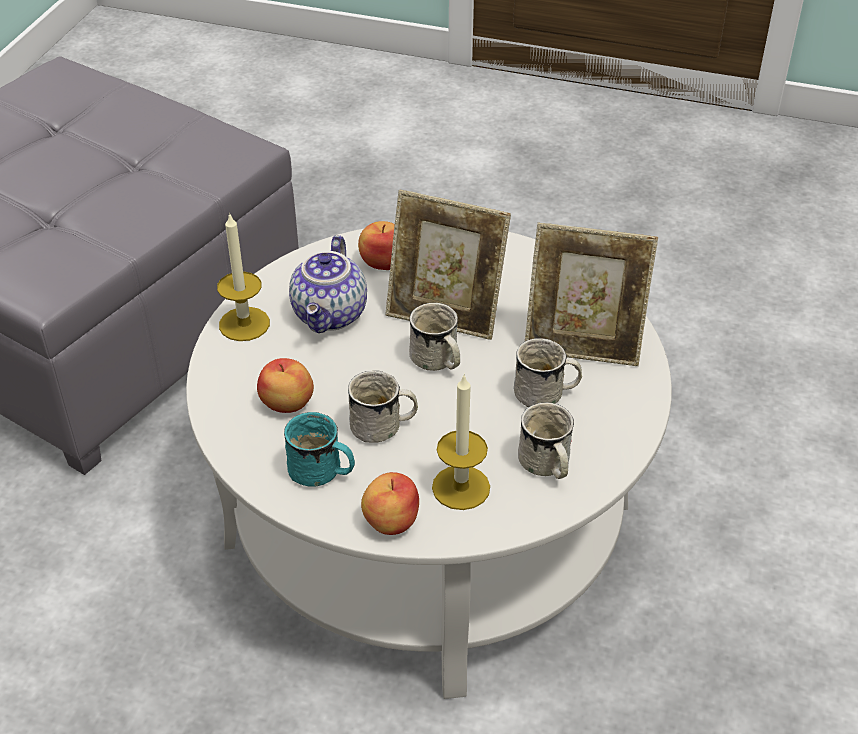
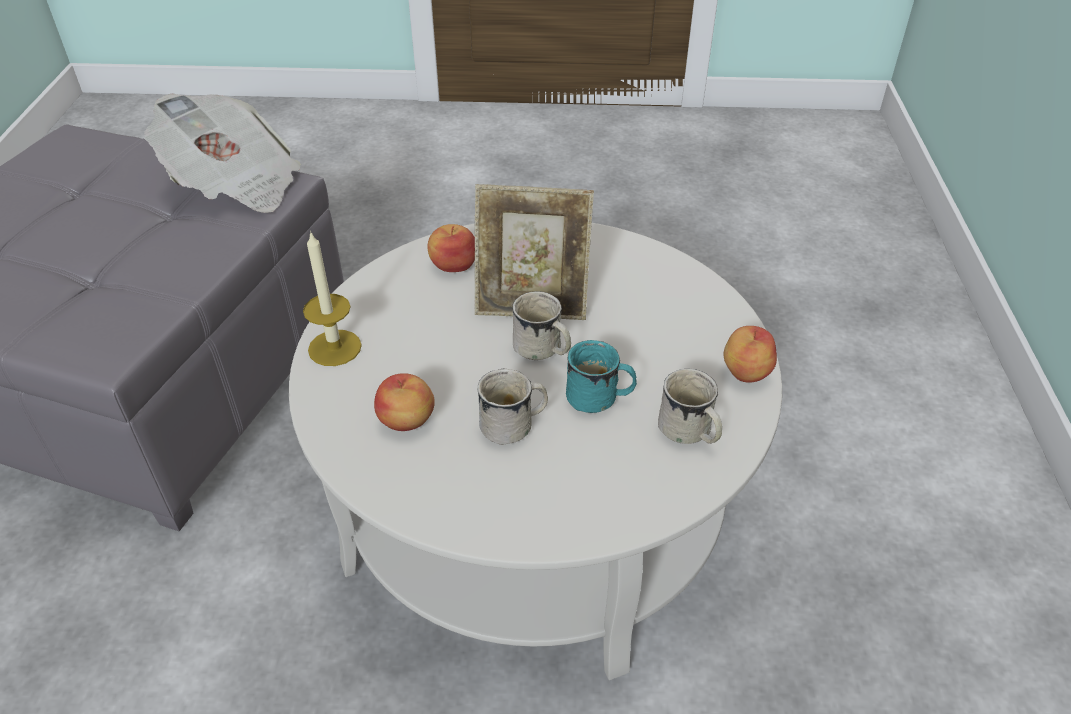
camera: 15 degrees left, 0 degrees up
turquoise mug [284,412,355,487] -> turquoise mug moved to [566,340,637,413]
teapot [289,235,367,333] -> none
apple [361,472,419,535] -> apple moved to [724,326,777,383]
candle [432,373,490,510] -> none
white mug [514,338,582,407] -> none
picture frame [525,223,658,366] -> none
none -> newspaper [144,94,301,213]

